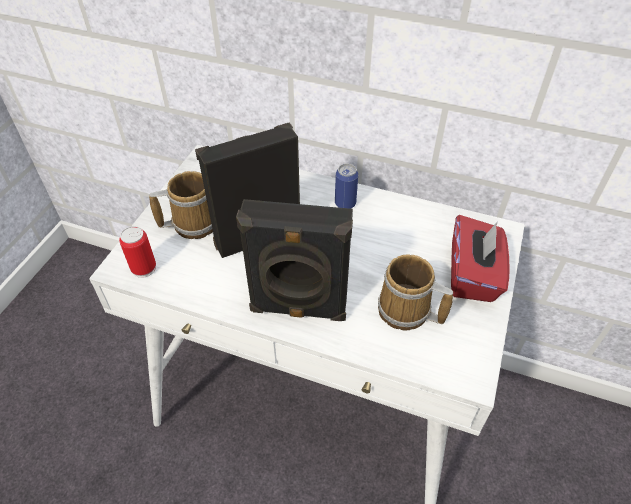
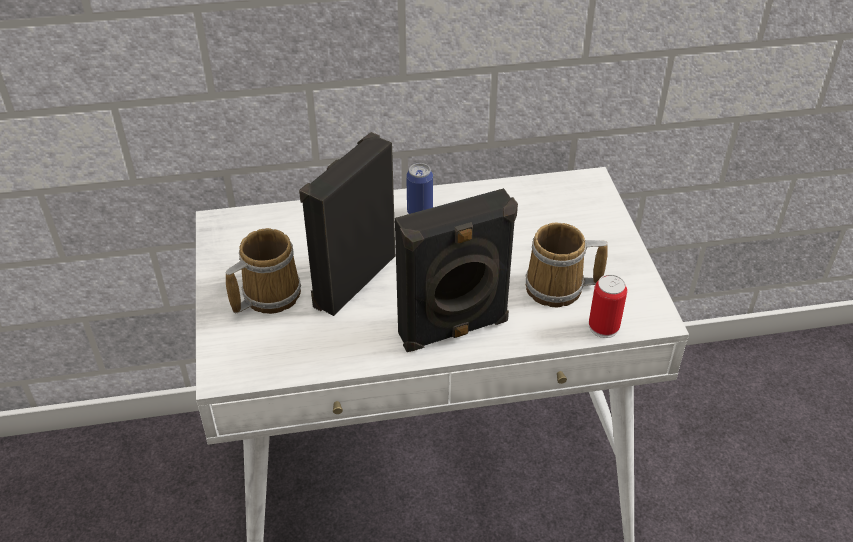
camera: 30 degrees left, 5 degrees down
can [119,226,156,278] -> can moved to [589,274,627,338]
red tissue box [451,215,509,302] -> none

